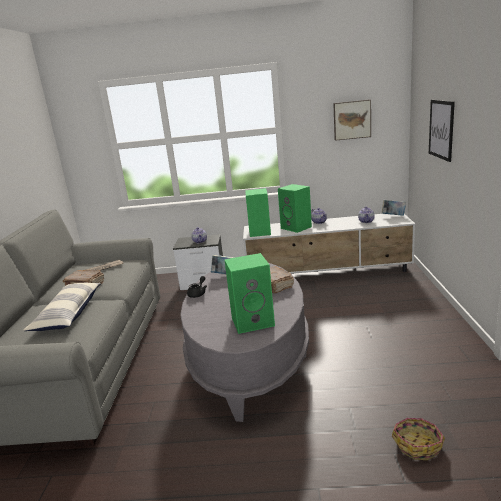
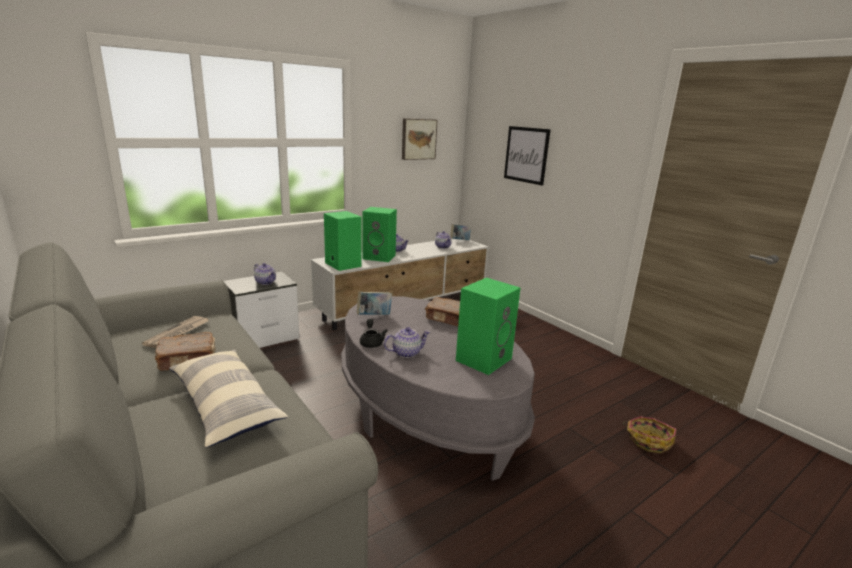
camera: 40 degrees left, 0 degrees up
none -> teapot [384,327,430,358]

